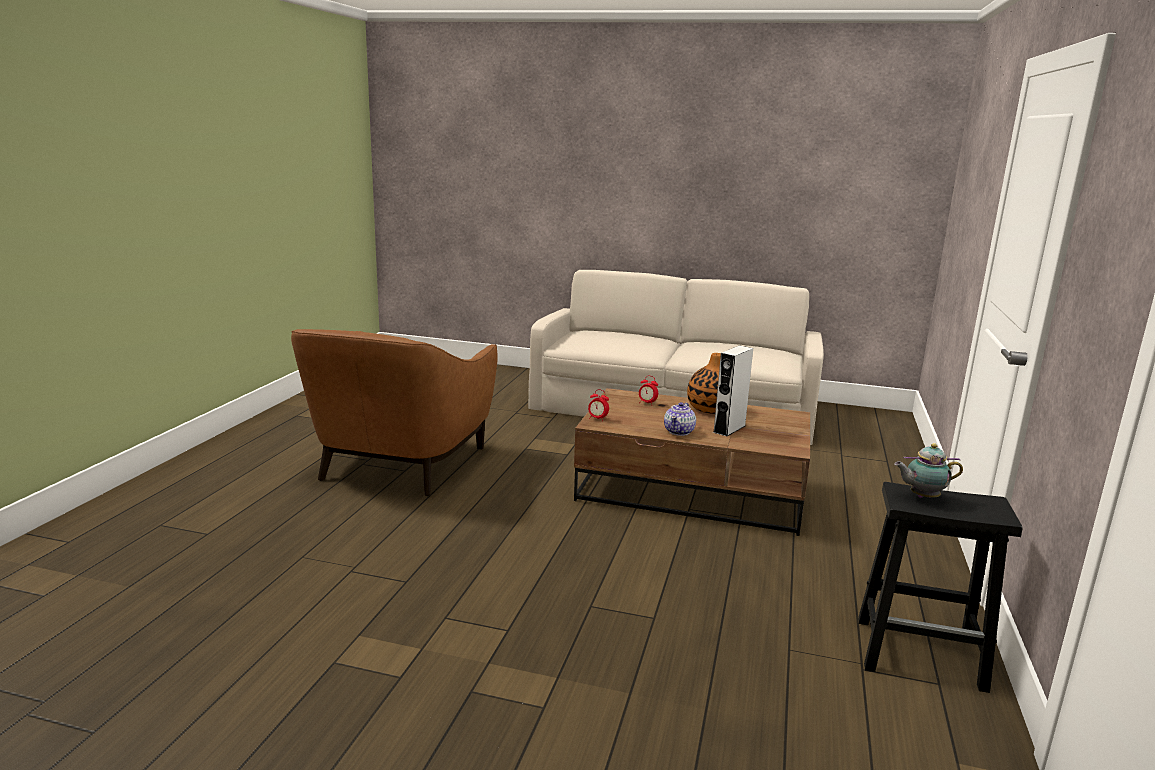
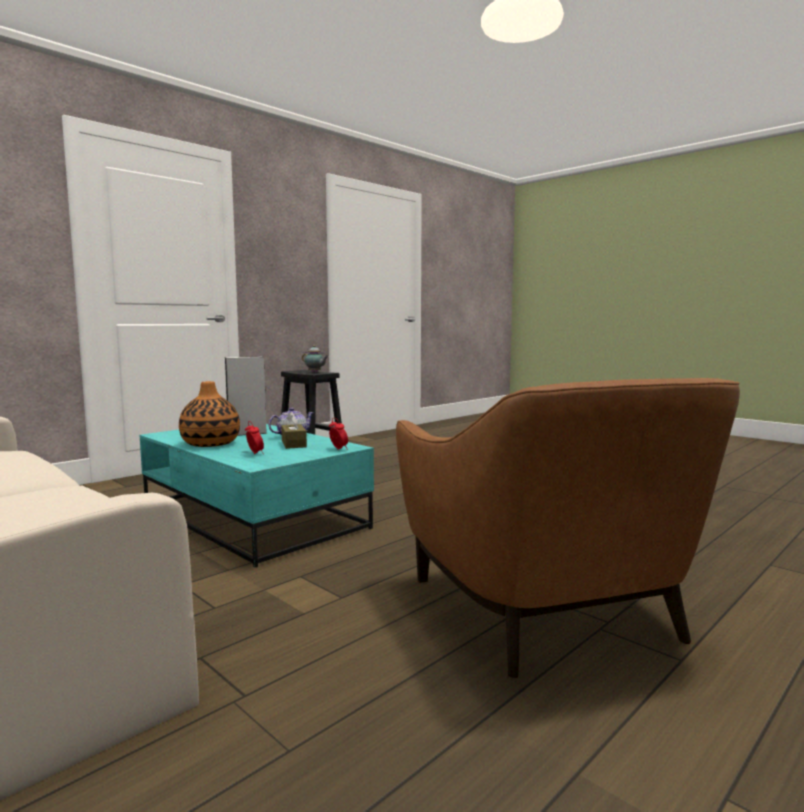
camera: 150 degrees left, 10 degrees down
brown armchair [291,329,498,496] -> brown armchair turned 120 degrees clockwise [396,378,740,678]
brown coffee table [574,388,810,536] -> turquoise coffee table [140,424,374,568]
none -> brown tissue box [281,412,307,449]

